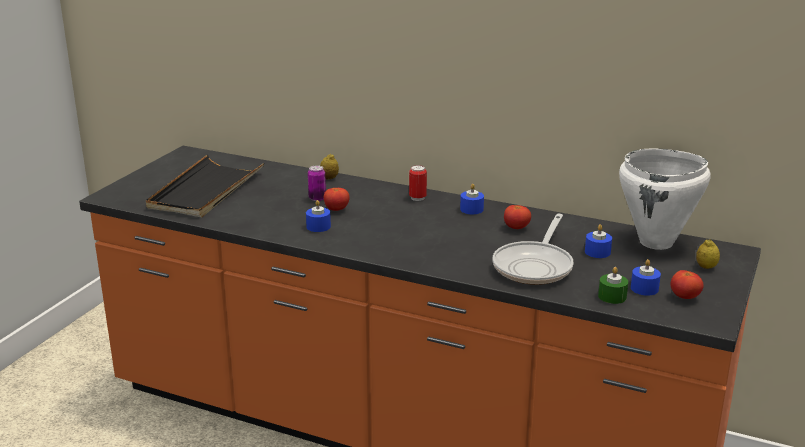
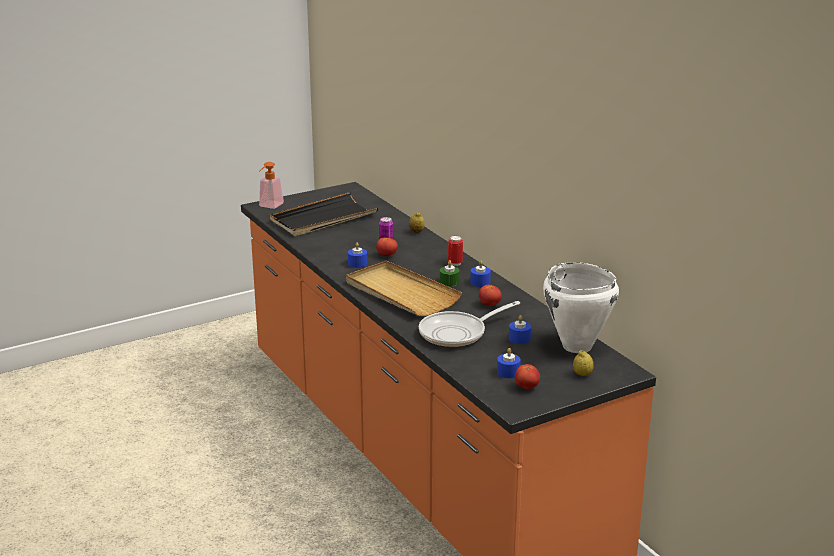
camera: 35 degrees right, 0 degrees up
green candle [598,267,628,304] -> green candle moved to [440,260,460,286]
none -> soap dispenser [259,162,284,209]
none -> beige tray [346,261,462,316]

